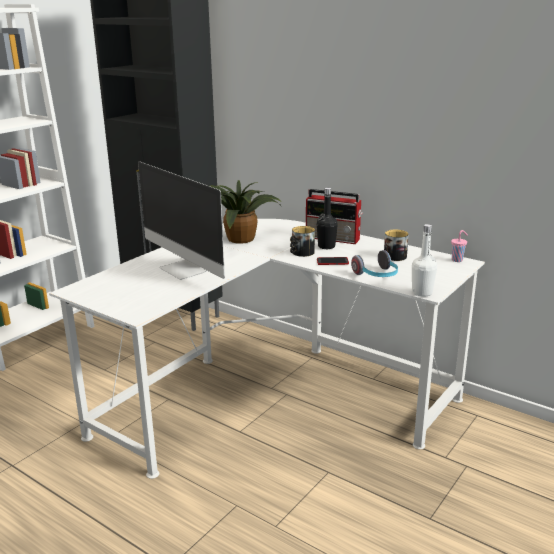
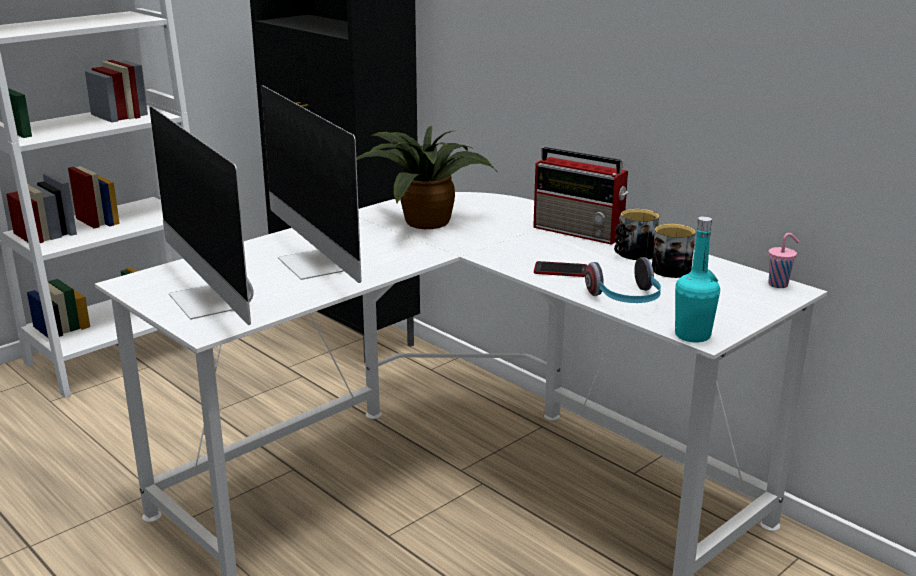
camera: 10 degrees right, 0 degrees up
mug [290,226,315,257] -> mug moved to [614,209,659,260]
black bottle [317,188,338,249] -> none
white bottle [412,224,437,297] -> turquoise bottle [675,216,720,343]
none -> monitor [149,106,254,325]

